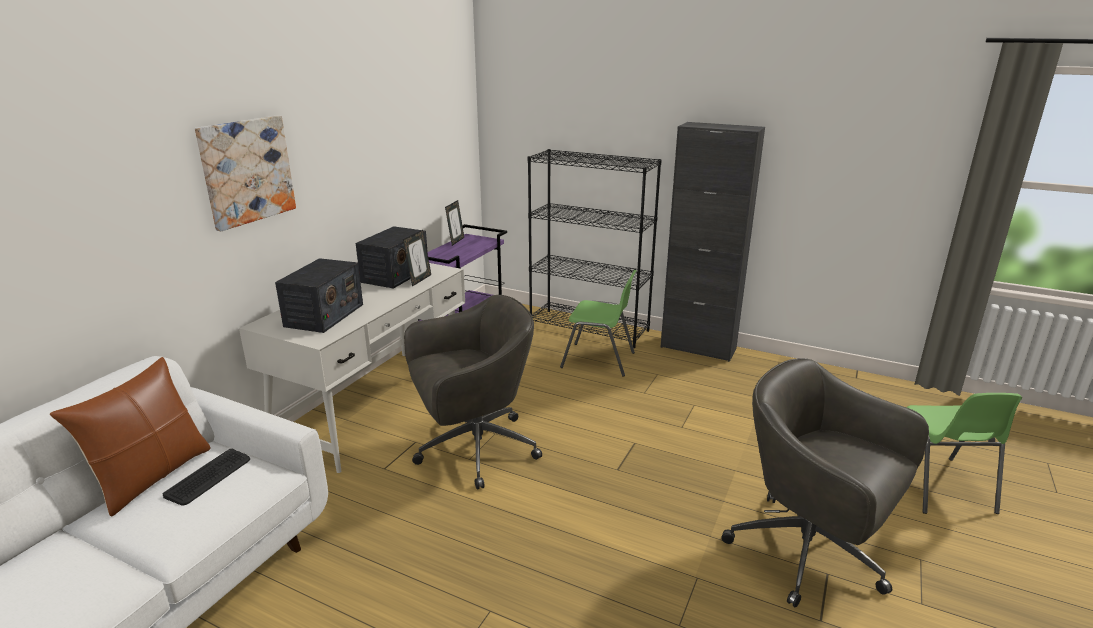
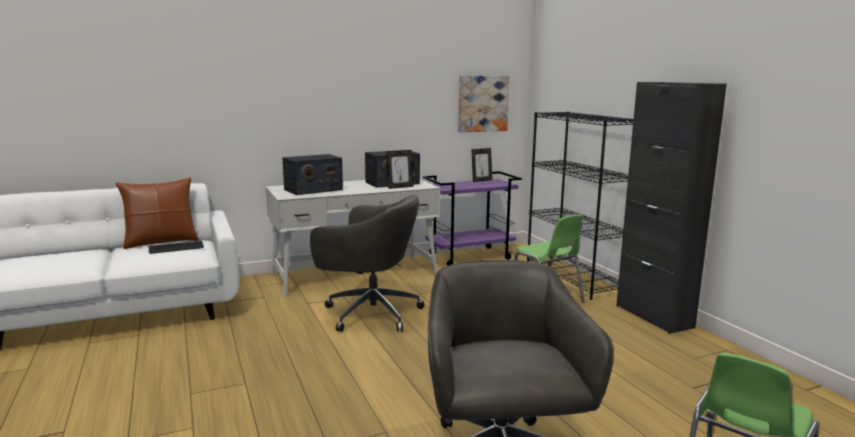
camera: 40 degrees right, 10 degrees down
picture [195,116,296,231] -> picture moved to [458,76,510,132]

